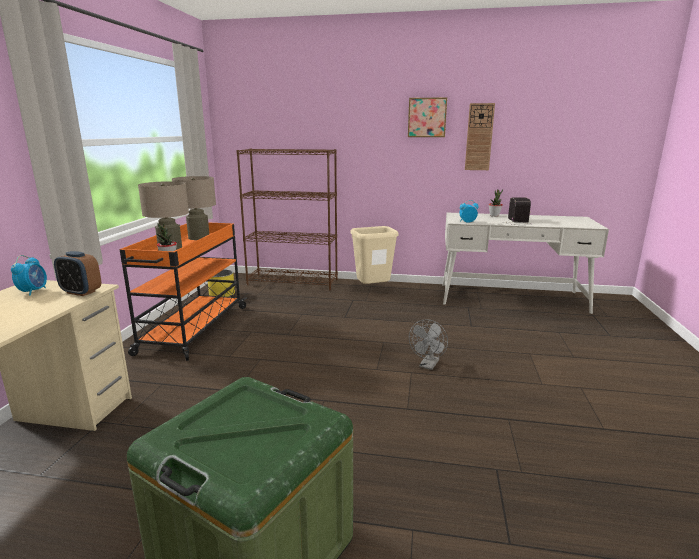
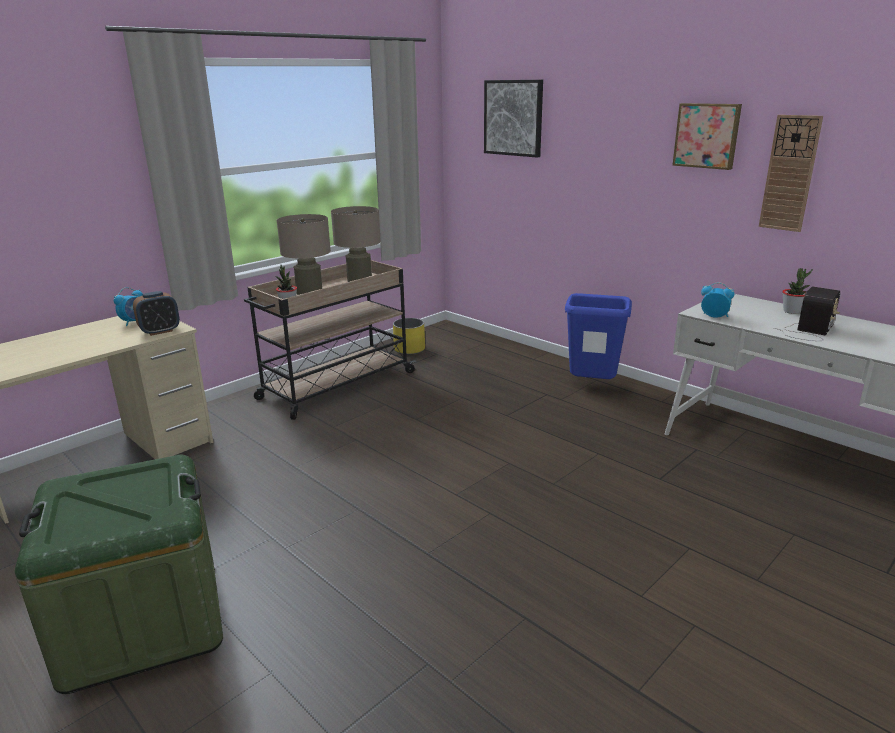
camera: 35 degrees right, 5 degrees up
alarm clock [54,251,101,296] -> alarm clock turned 90 degrees counterclockwise [133,291,180,336]
orange cart [120,223,247,361] -> beige cart [244,260,416,420]
brown bookcase [236,149,338,290] -> none
beige trash can [350,226,399,284] -> blue trash can [565,293,632,379]
grey fan [409,319,448,370] -> none
none -> picture [484,80,543,157]

